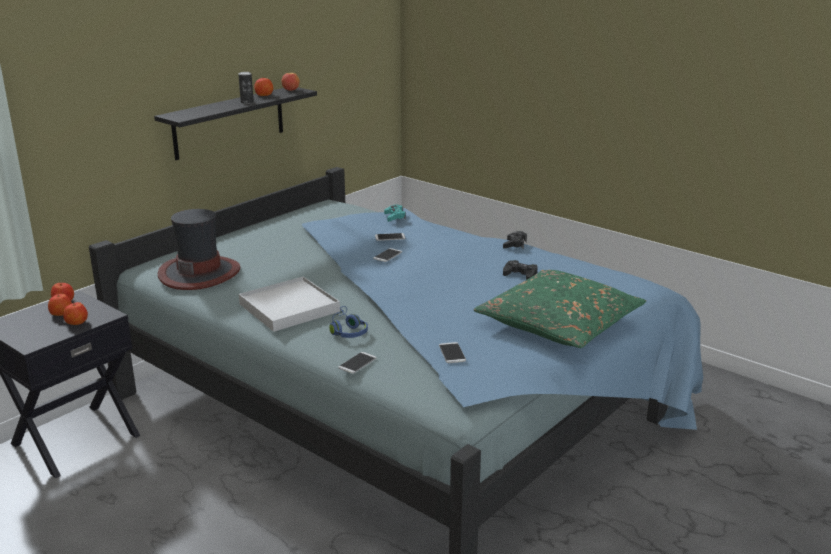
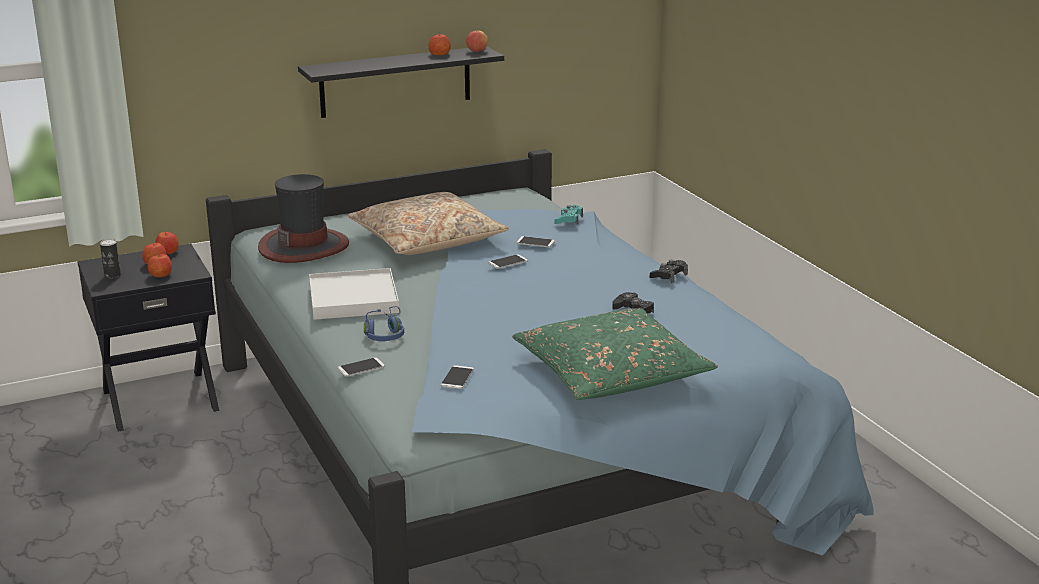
camera: 25 degrees right, 0 degrees up
can [238,72,254,104] -> can moved to [100,239,121,278]
none -> beige pillow [347,192,509,255]

